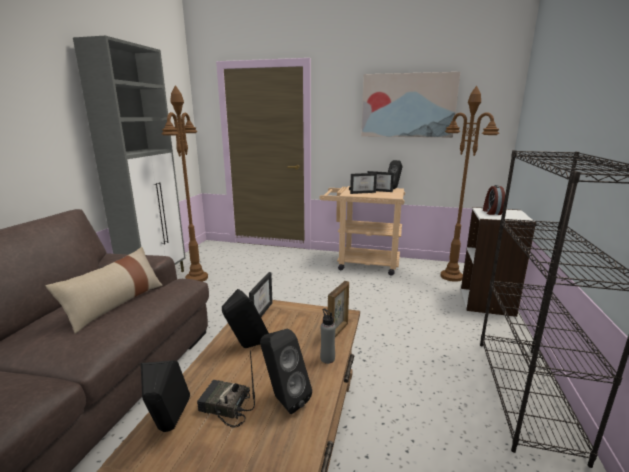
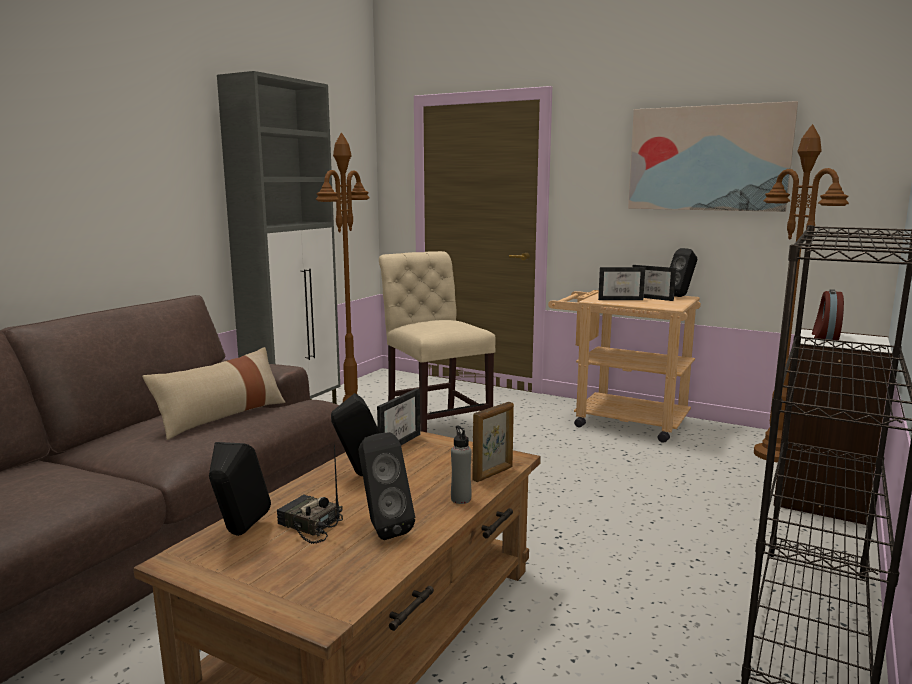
camera: 15 degrees right, 5 degrees down
none -> beige chair [379,251,496,432]

